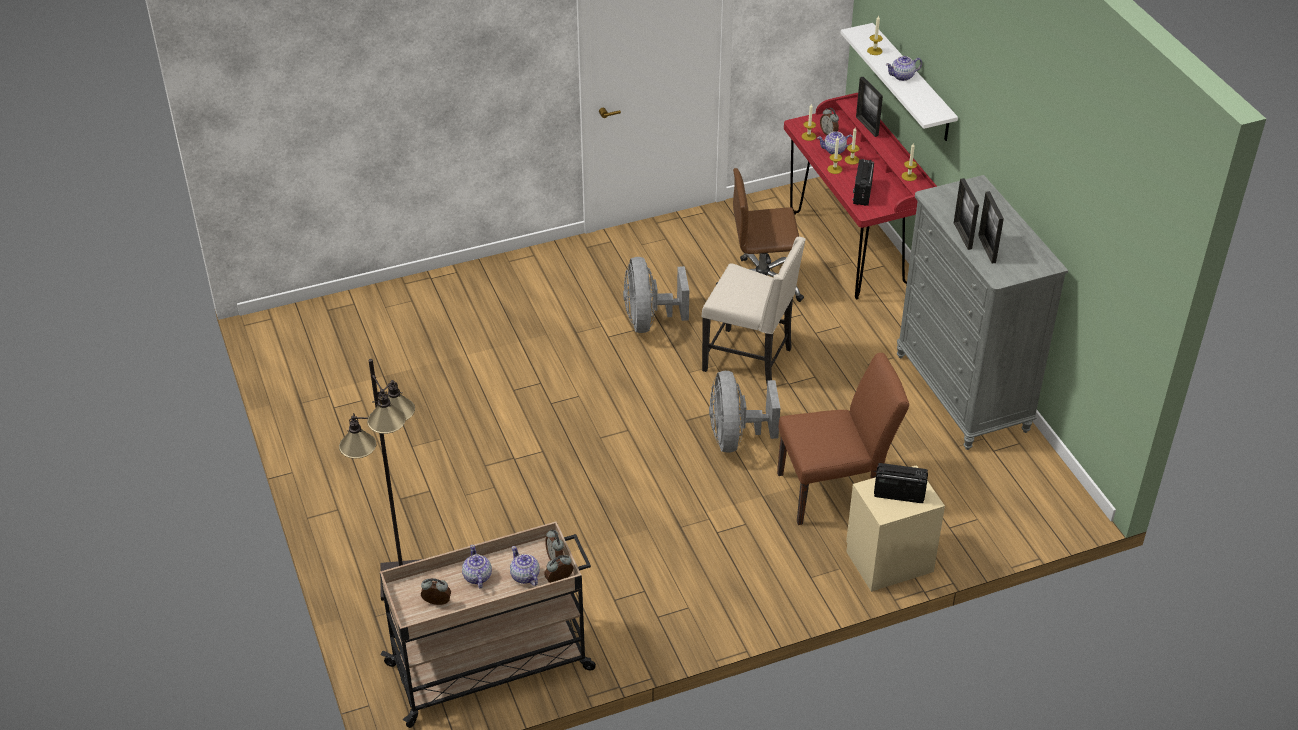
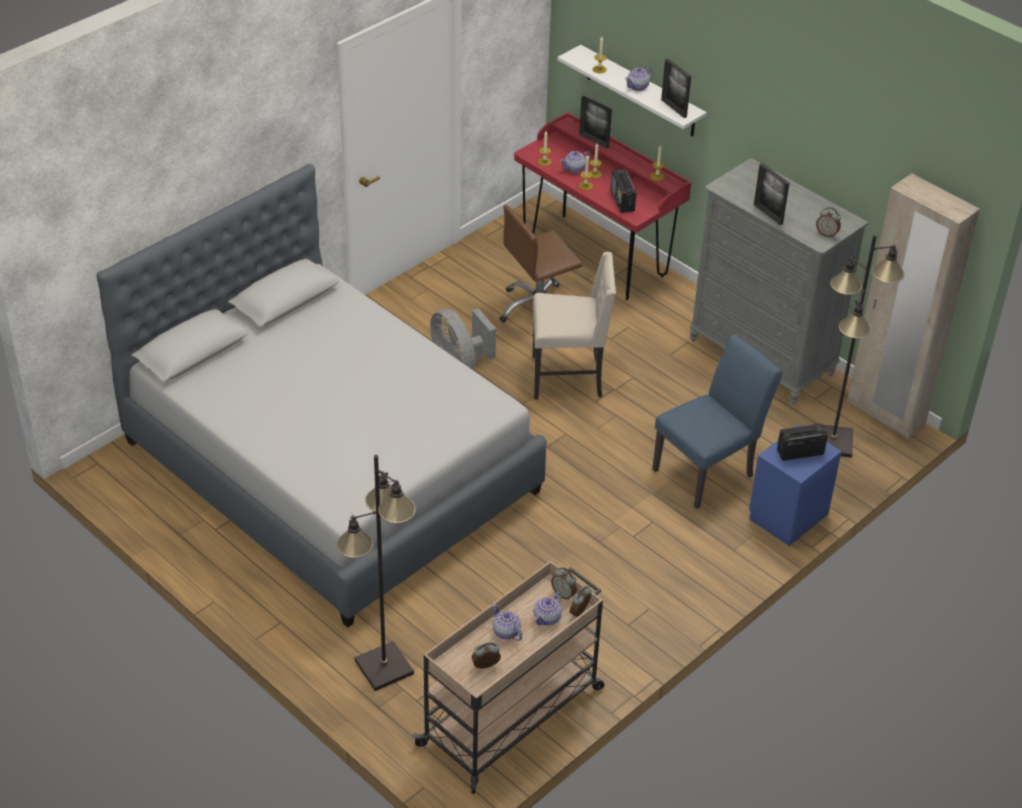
camera: 25 degrees left, 0 degrees up
teapot [510,546,540,586] -> teapot turned 90 degrees counterclockwise [534,592,562,626]
grey fan [709,371,780,453] -> none
brown chair [777,353,909,525] -> blue chair [652,334,782,509]
alarm clock [820,108,839,135] -> alarm clock moved to [816,207,841,238]
beige nightstand [846,465,945,592] -> blue nightstand [749,424,842,546]
picture frame [978,191,1004,263] -> picture frame moved to [661,59,691,118]
none -> grey bed [97,164,547,628]
none -> black floor lamp [822,234,904,458]
none -> beige wardrobe [847,173,980,439]

